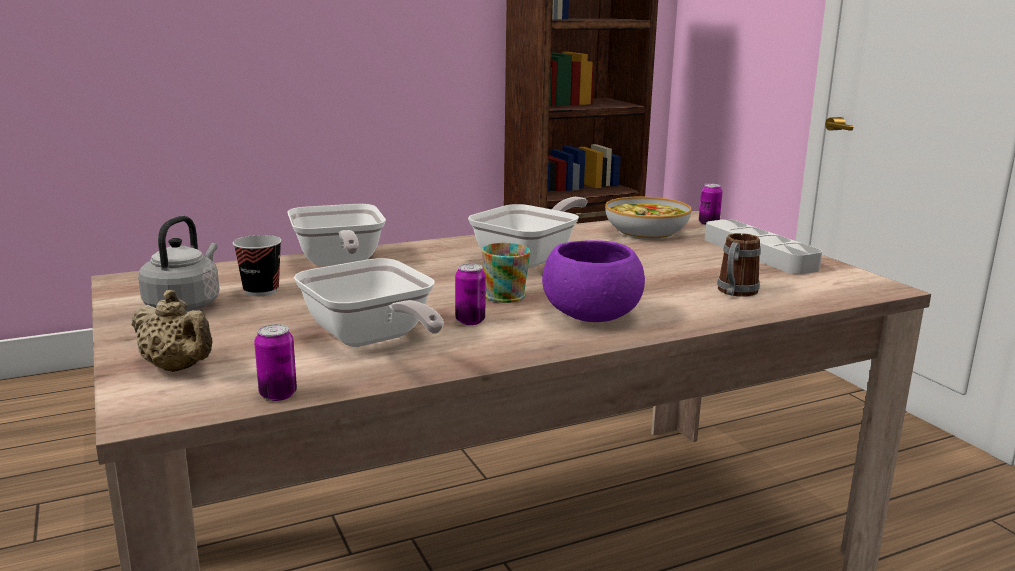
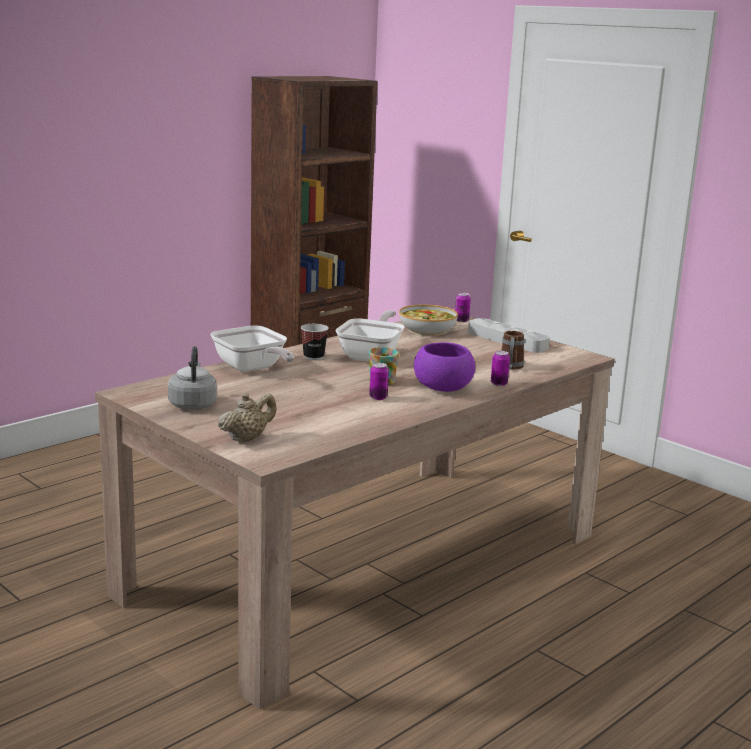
camera: 20 degrees left, 0 degrees up
beige teapot [131,290,212,372] -> beige teapot turned 60 degrees counterclockwise [218,393,277,443]
cup [233,235,282,296] -> cup moved to [301,324,329,360]
can [254,324,297,401] -> can moved to [491,351,510,386]
frying pan [294,258,444,347] -> none

